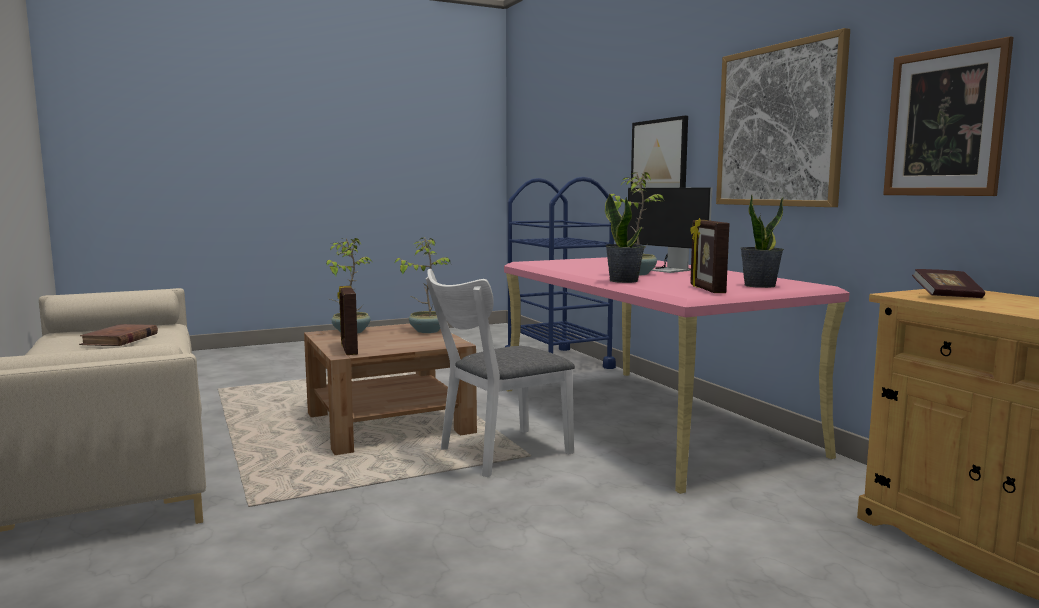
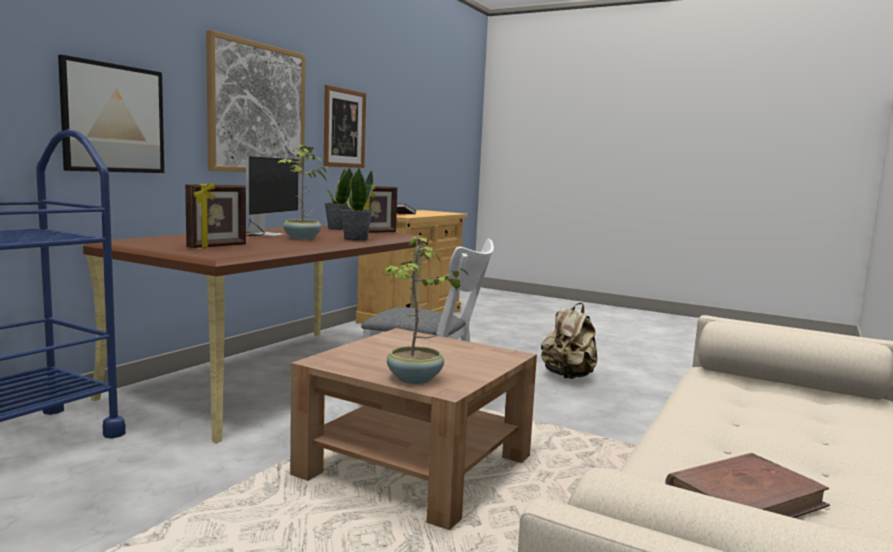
camera: 125 degrees left, 0 degrees up
picture frame [337,286,358,355] -> picture frame moved to [185,182,246,249]
potted plant [395,238,450,333] -> none
pink desk [504,257,850,494] -> brown desk [83,225,428,443]
none -> beige backpack [541,303,597,379]

